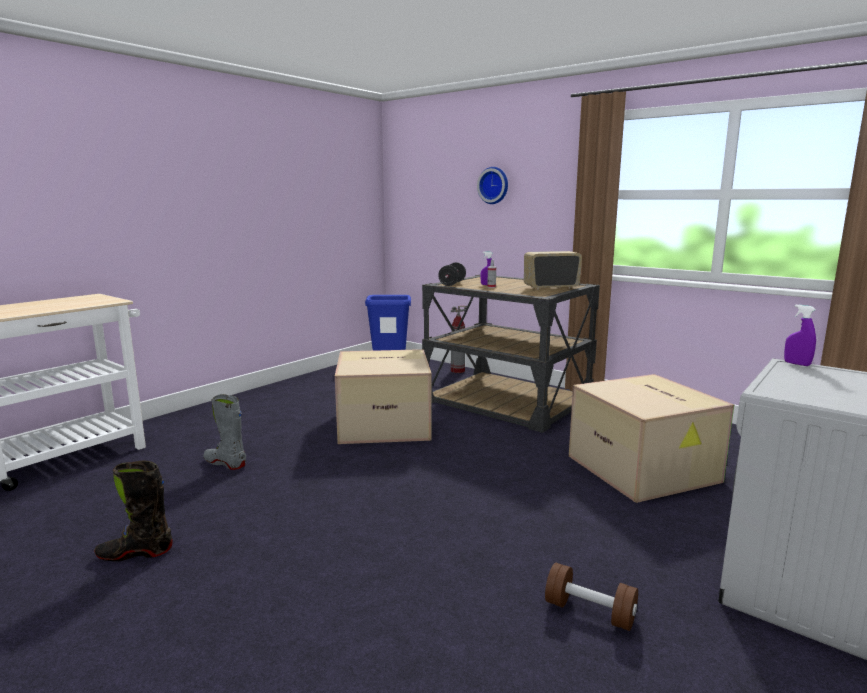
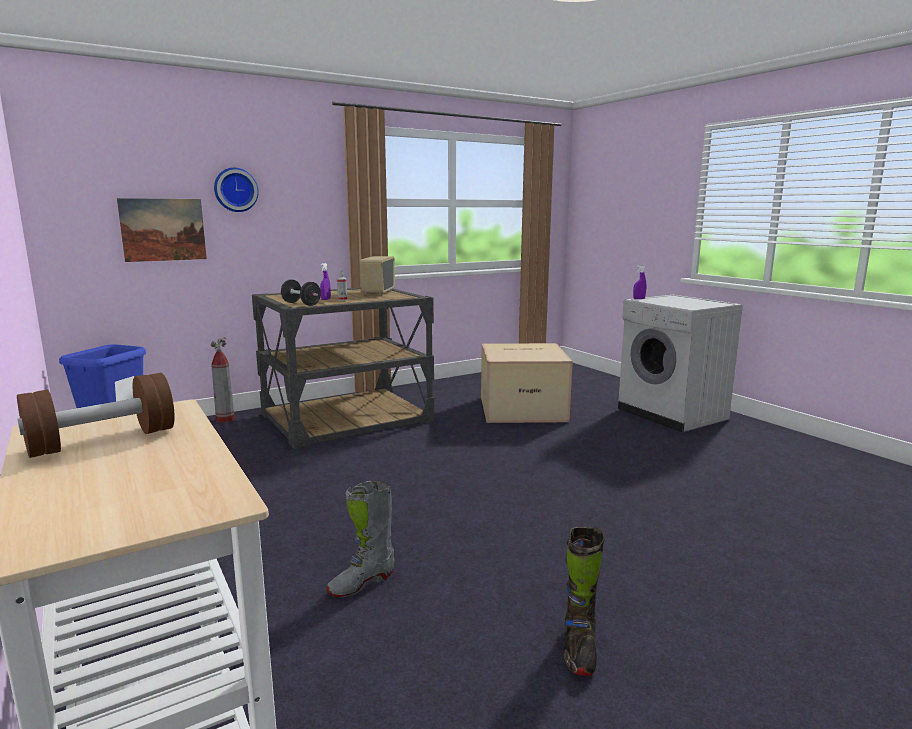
camera: 70 degrees left, 0 degrees up
cardboard box [335,349,432,444] -> none
brown dumbbell [545,563,638,631] -> brown dumbbell moved to [17,373,175,458]
none -> picture [117,198,207,262]

